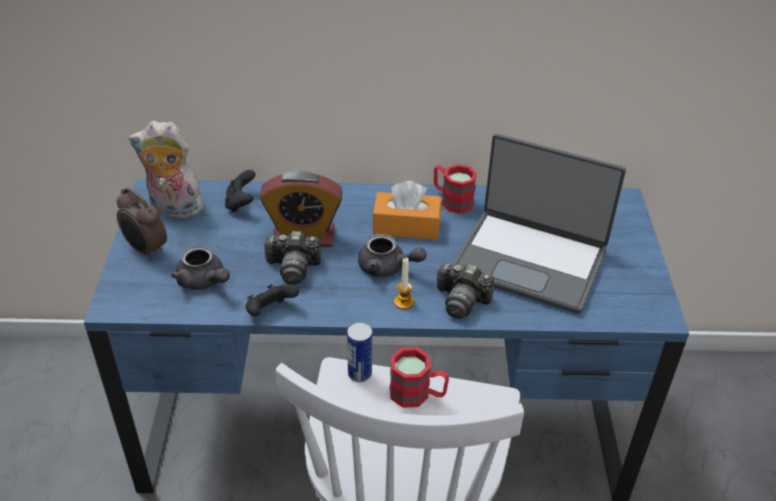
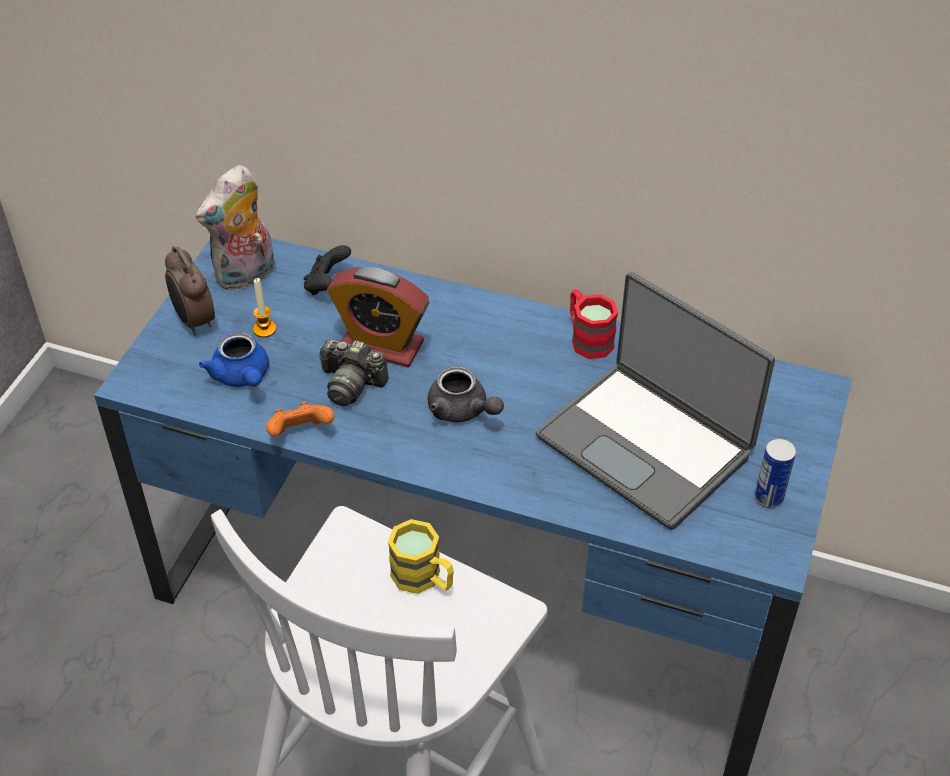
camera: 20 degrees right, 5 degrees up
plush toy [129,121,206,219] -> plush toy turned 75 degrees counterclockwise [196,165,275,291]
grey teapot [171,246,230,290] -> blue teapot [199,332,269,387]
black game controller [245,284,299,316] -> orange game controller [266,402,334,437]
can [347,322,372,382] -> can moved to [755,438,796,508]
orange tissue box [372,181,441,240] -> none
red mug [390,347,449,408] -> yellow mug [388,519,454,594]
candle [394,258,414,309] -> candle moved to [253,278,276,338]
camera [436,263,494,319] -> none

